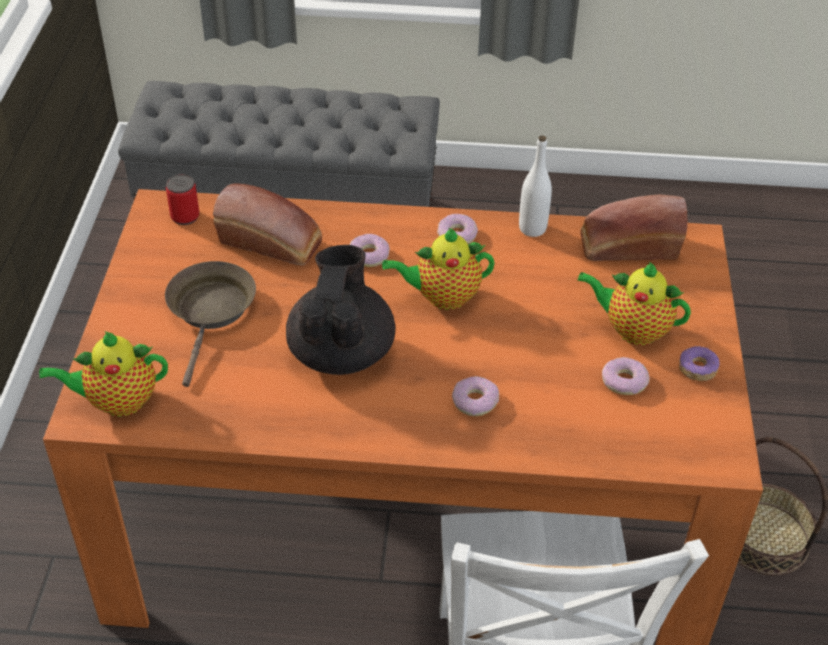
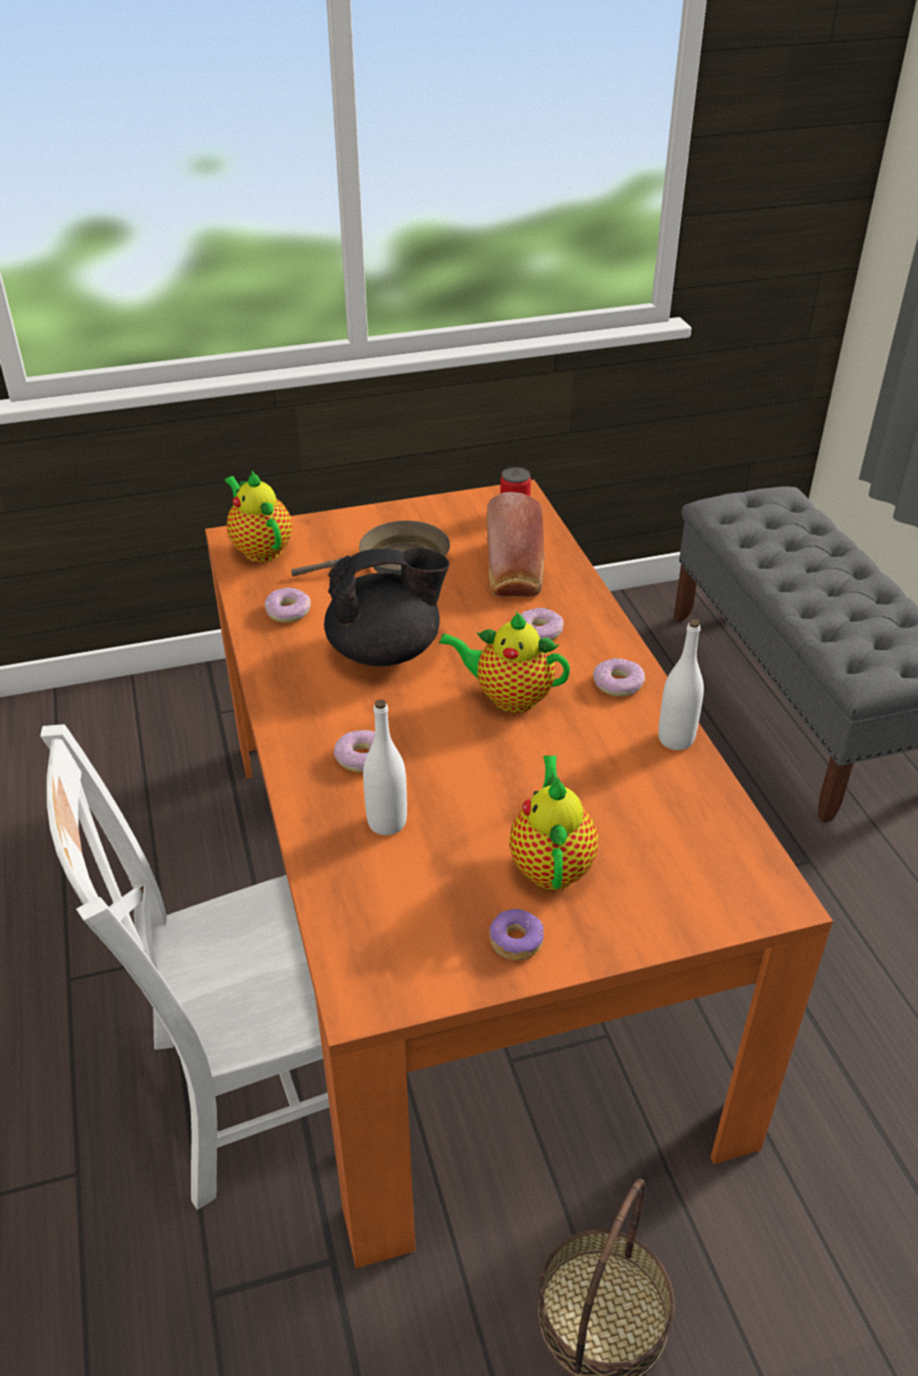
camera: 70 degrees right, 5 degrees down
teapot [382,227,495,310] -> teapot turned 45 degrees counterclockwise [439,611,570,713]
bread [580,195,688,261] -> none
donut [602,357,649,395] -> donut moved to [264,588,311,623]
none -> white bottle [363,699,407,835]

